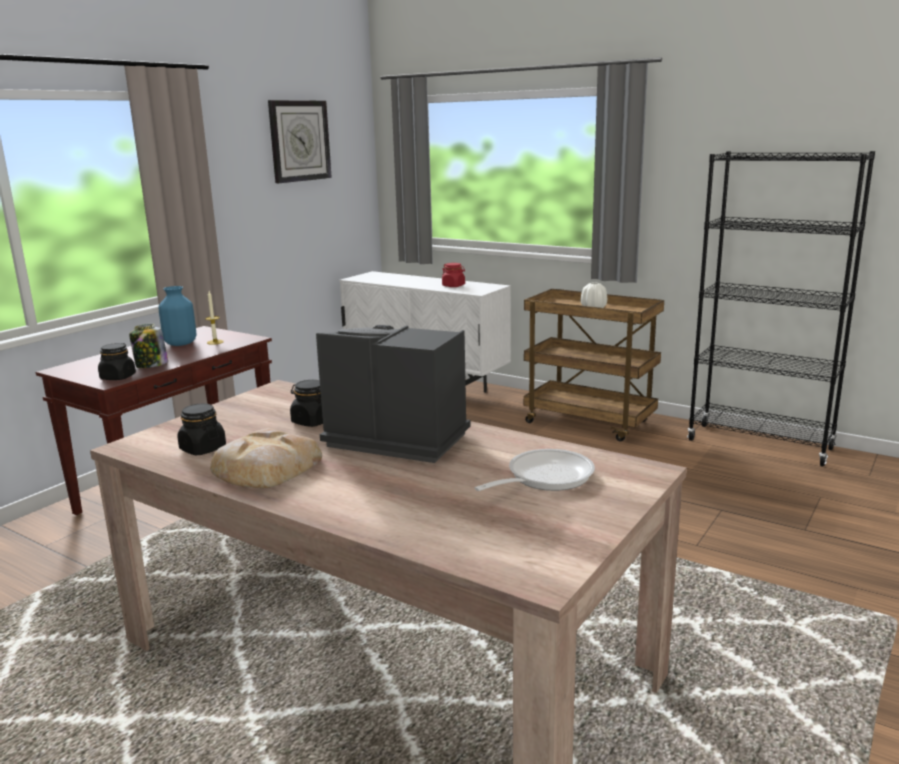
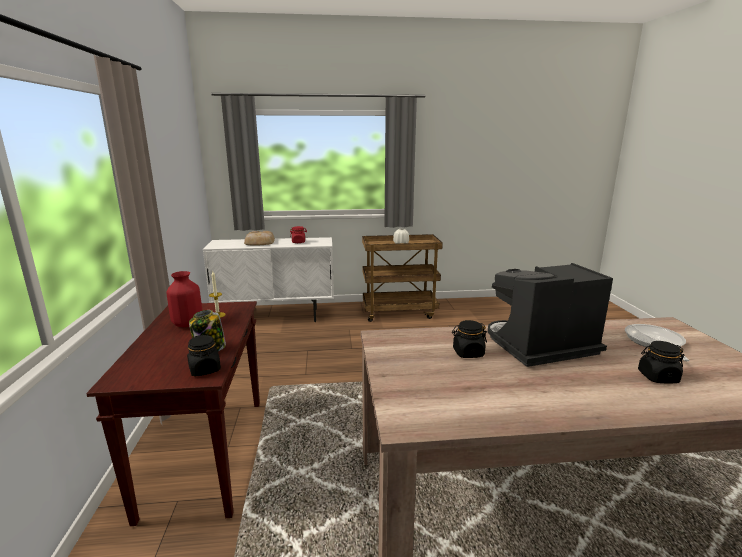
camera: 40 degrees left, 0 degrees up
blue vase [158,286,196,346] -> red vase [167,271,202,327]
black jar [177,403,226,455] -> black jar moved to [638,341,684,383]
bread [210,428,322,488] -> bread moved to [244,231,275,245]
wall clock [268,100,332,183] -> none
black bookcase [687,151,875,467] -> none

